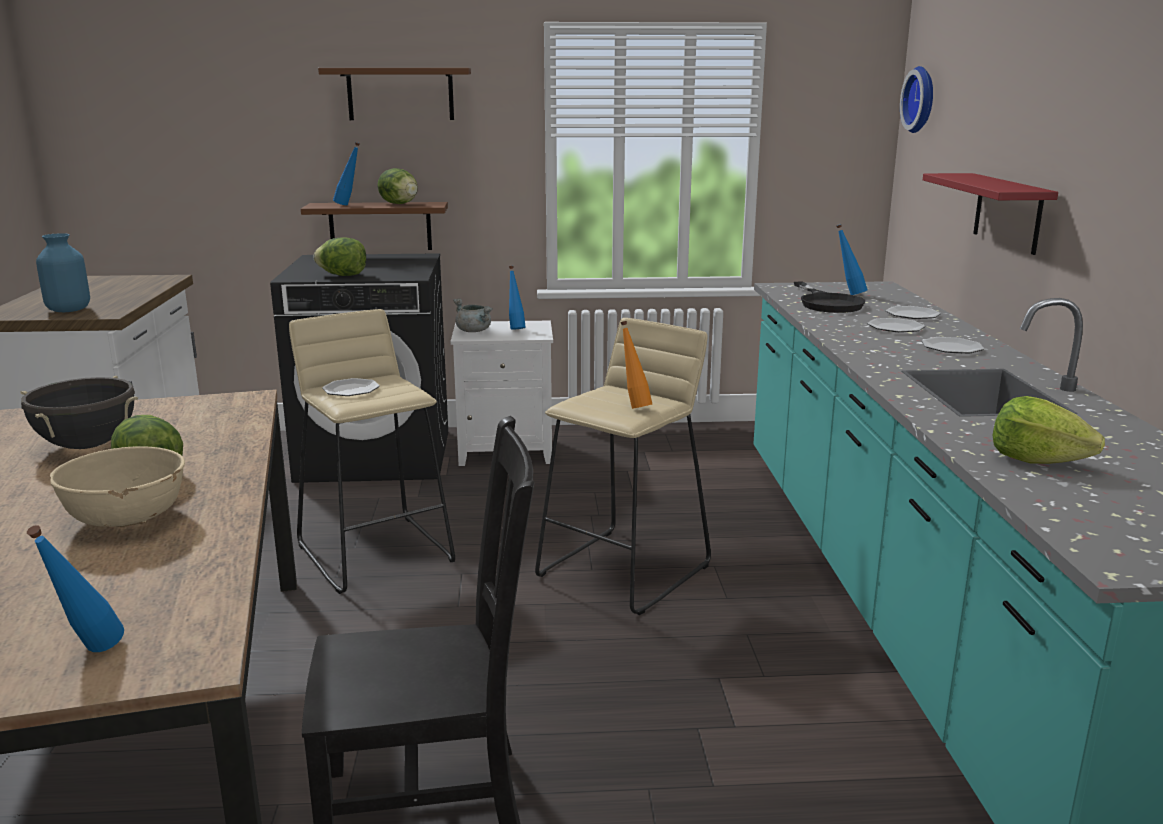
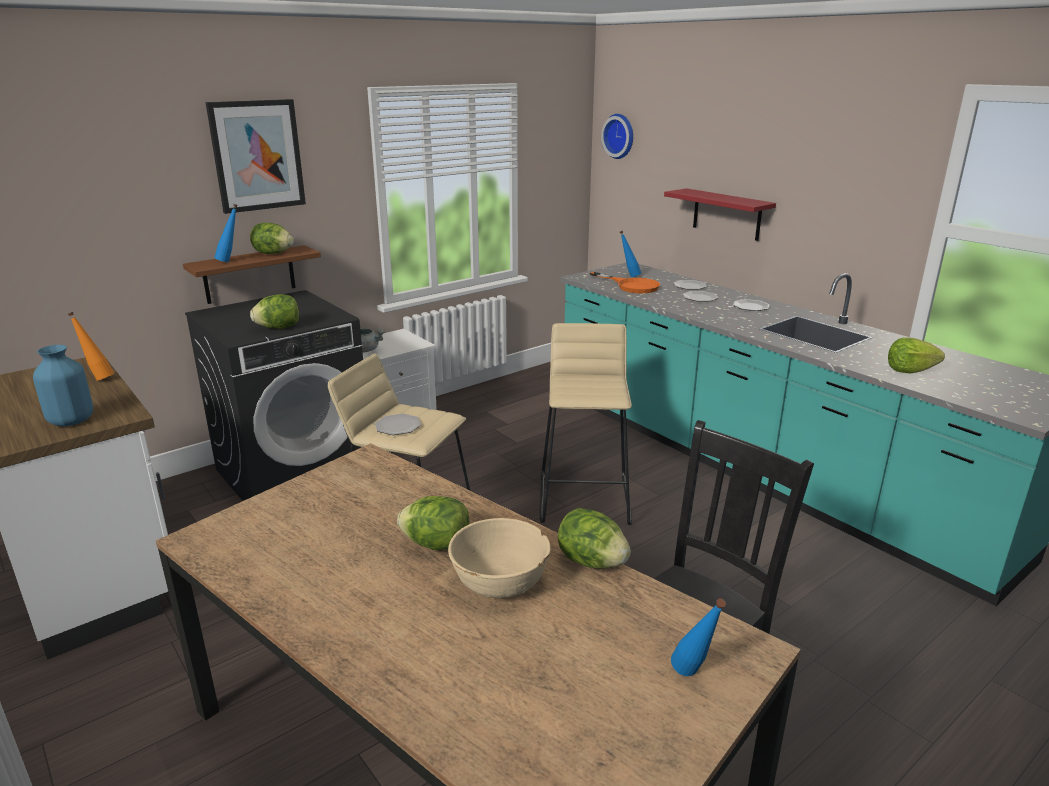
camera: 35 degrees left, 5 degrees up
black cooking pot [20,376,138,449] -> none
brown shelf [318,68,471,120] -> picture [206,99,306,214]
blue bottle [509,266,526,330] -> none
orange bottle [621,321,652,409] -> orange bottle moved to [68,312,114,381]
black frying pan [794,282,865,313] -> orange frying pan [590,272,660,293]
none -> lettuce [557,508,631,569]

